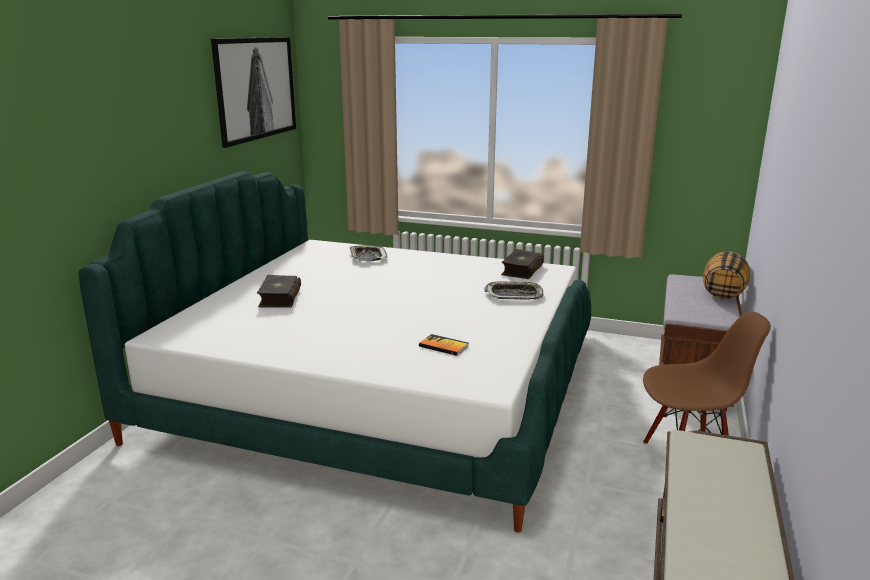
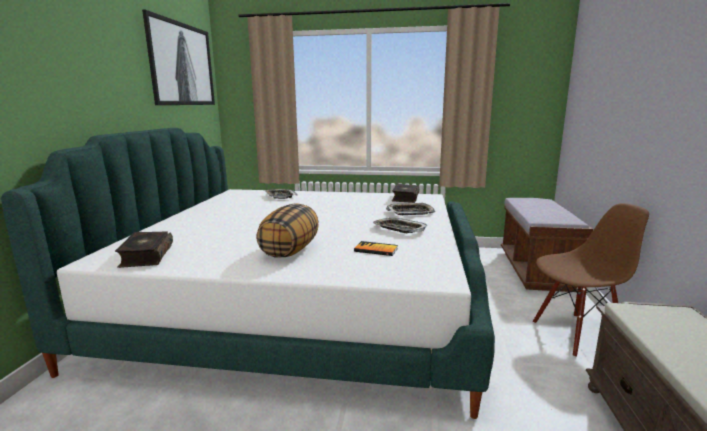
camera: 10 degrees left, 5 degrees down
book [257,275,301,308] -> book moved to [115,231,173,268]
pillow [703,252,750,299] -> pillow moved to [256,203,319,258]
none -> tray [373,218,427,233]

